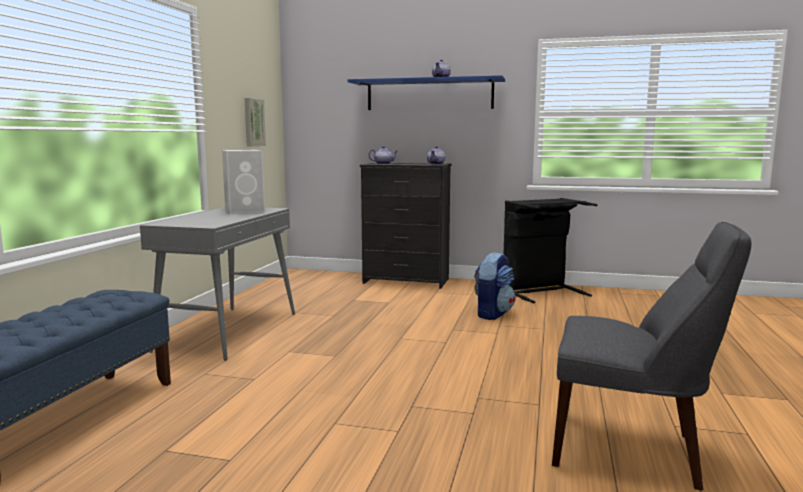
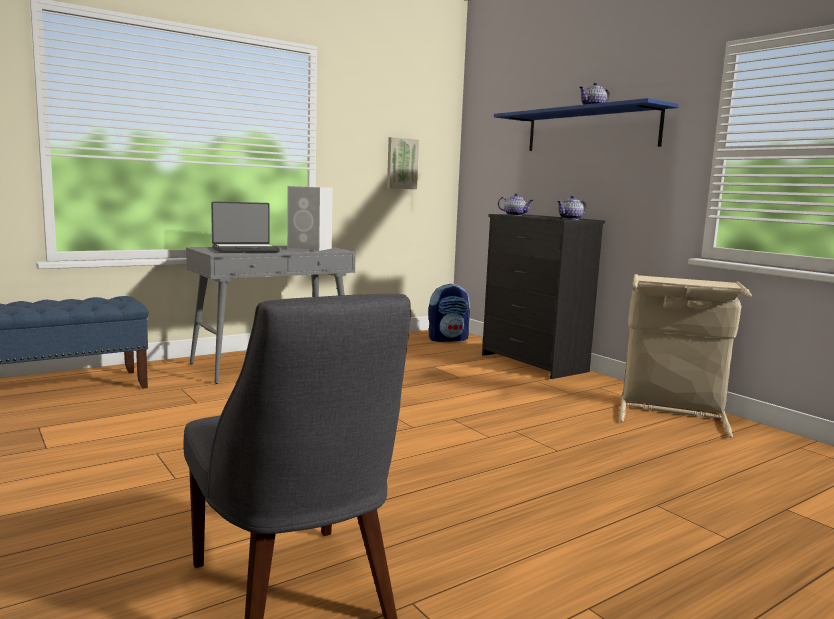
camera: 40 degrees right, 0 degrees up
backpack [474,252,516,320] -> backpack moved to [428,284,470,342]
black laundry basket [503,198,597,304] -> beige laundry basket [619,274,752,438]
none -> laptop [211,201,280,253]

